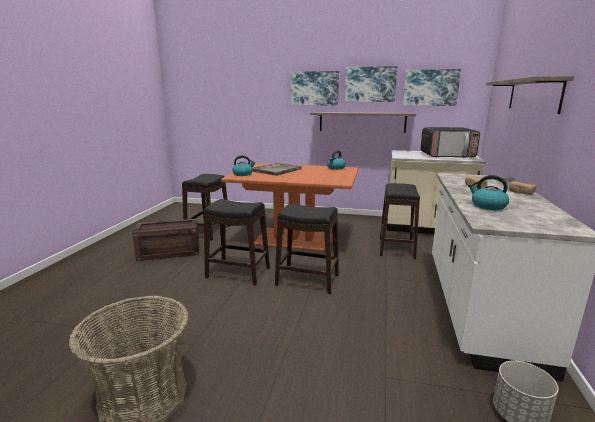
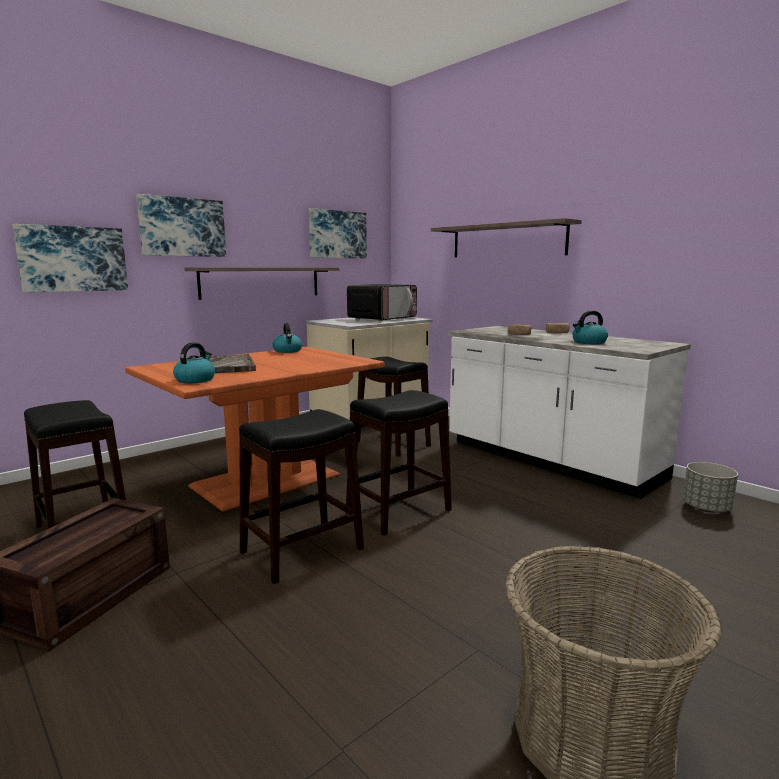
camera: 55 degrees left, 5 degrees down
picture [345,66,397,102] -> picture moved to [12,224,128,293]

